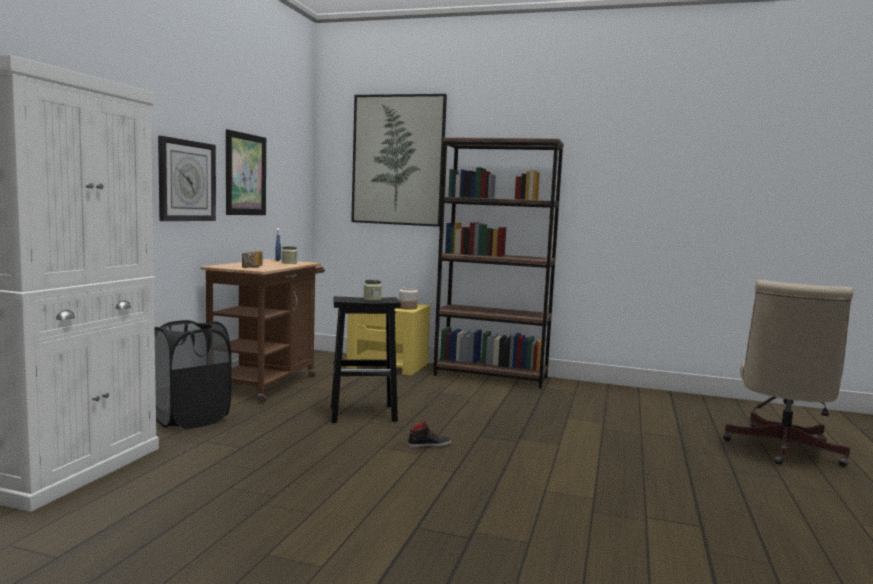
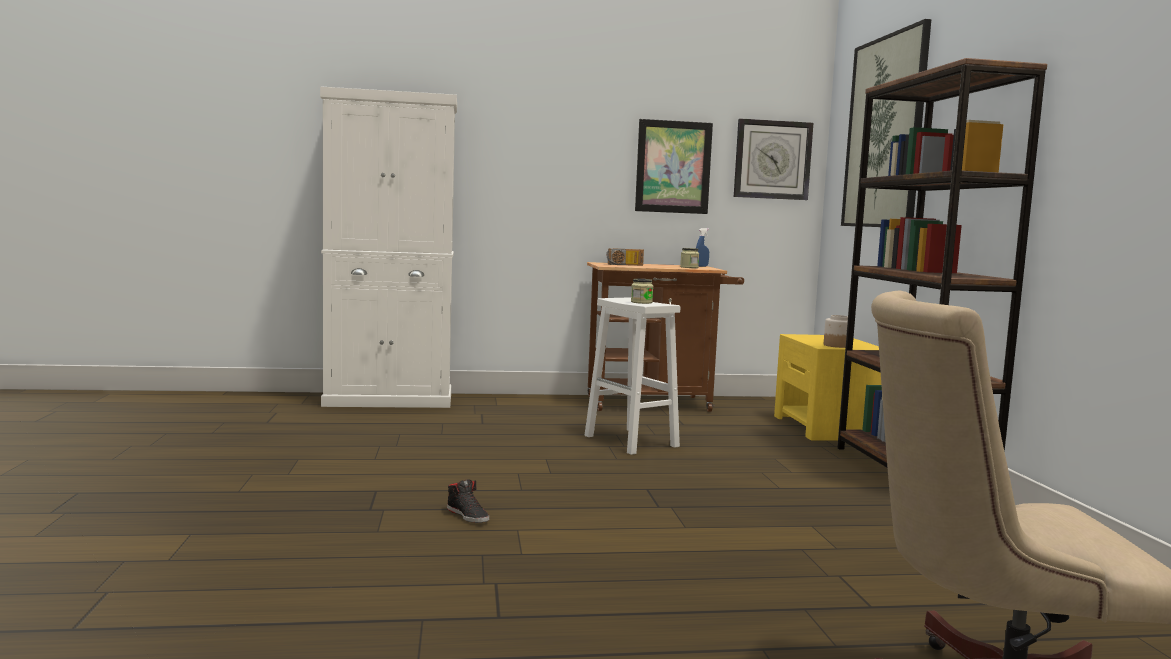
camera: 65 degrees right, 0 degrees up
black laundry basket [155,320,231,429] -> none
wall clock [158,136,216,221] -> wall clock moved to [734,119,813,200]
black stool [331,296,401,423] -> white stool [585,297,680,455]
black shoe [408,421,451,448] -> black shoe moved to [447,479,489,523]

